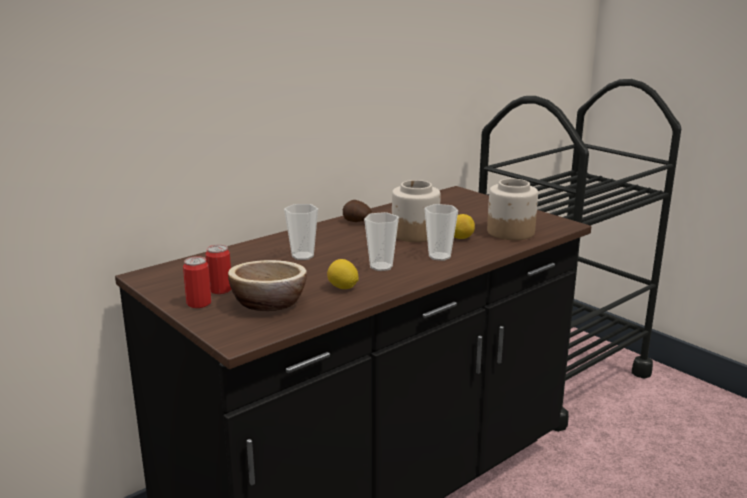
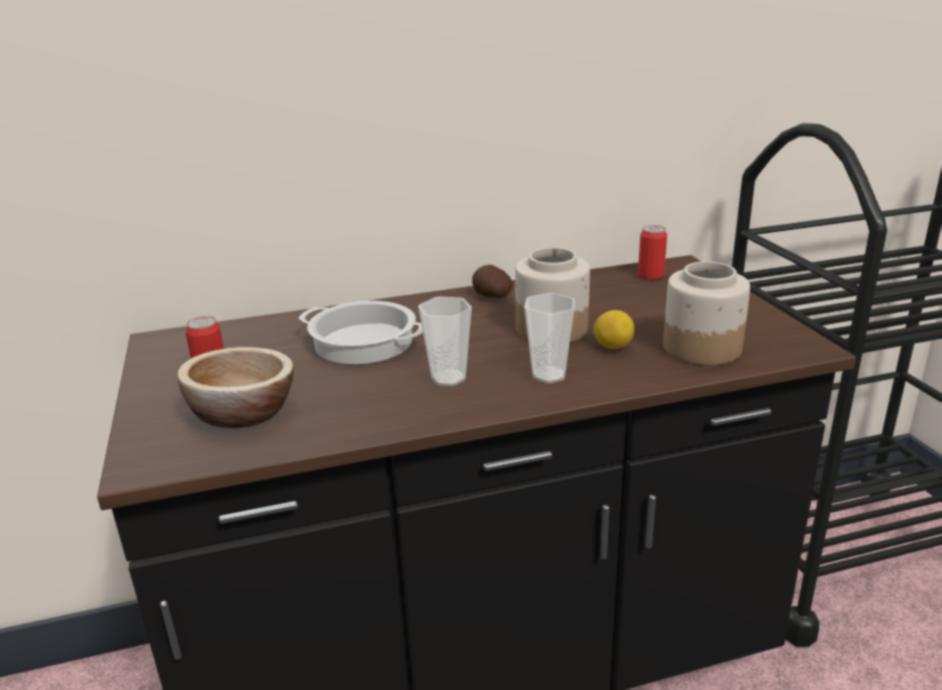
camera: 25 degrees right, 5 degrees up
can [183,256,212,308] -> can moved to [638,225,667,280]
cup [284,204,318,260] -> cooking pot [299,301,423,364]
lemon [327,259,358,289] -> none

